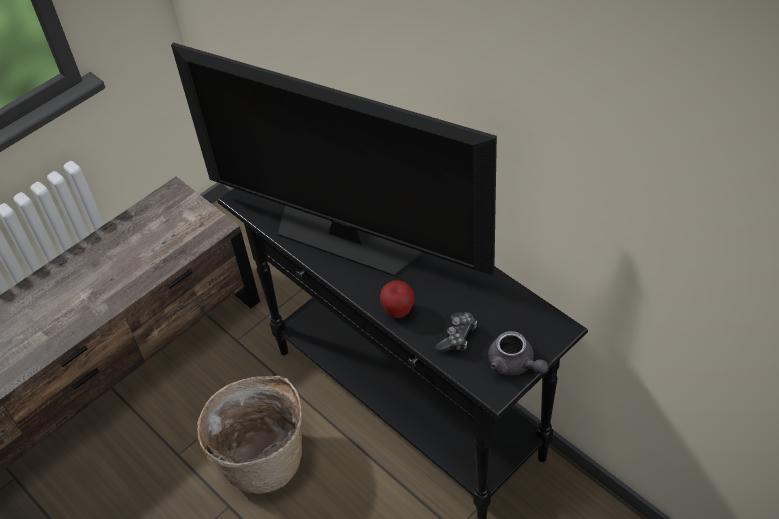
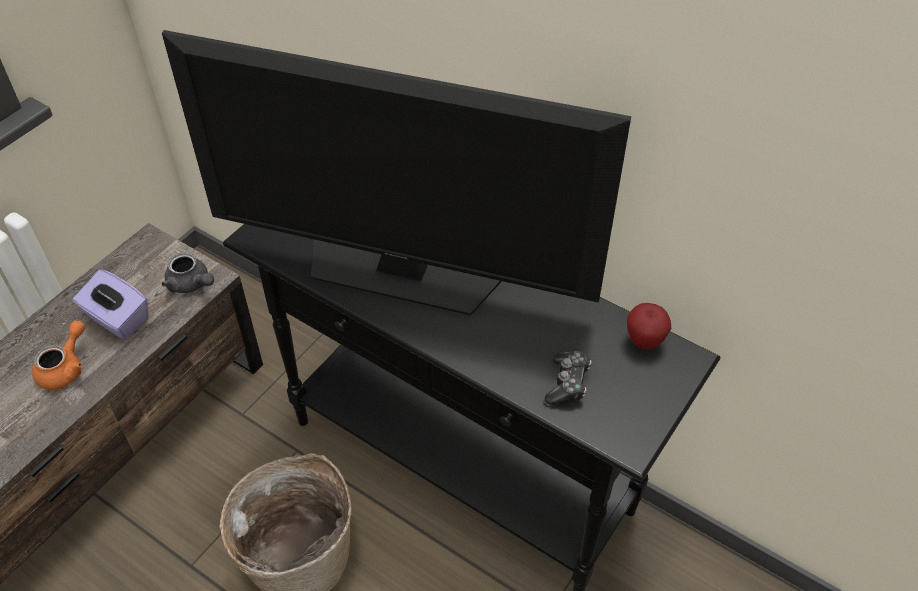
camera: 15 degrees left, 0 degrees up
apple [380,281,414,318] -> apple moved to [627,303,671,350]
grey teapot [488,331,549,375] -> grey teapot moved to [162,253,214,293]
none -> orange teapot [32,321,85,390]
none -> purple tissue box [73,269,149,339]

